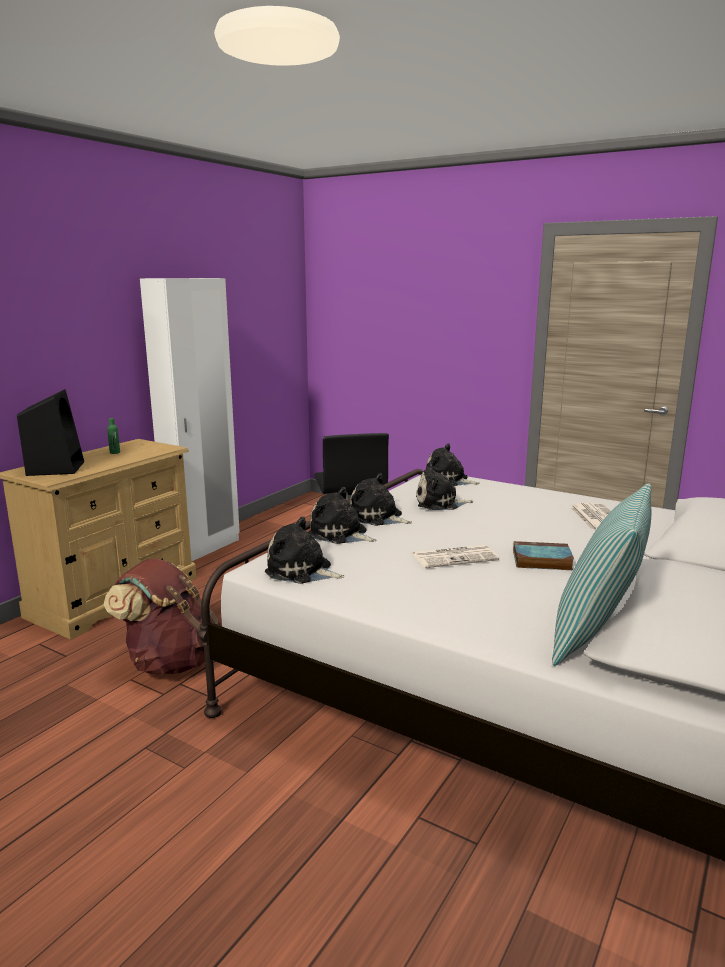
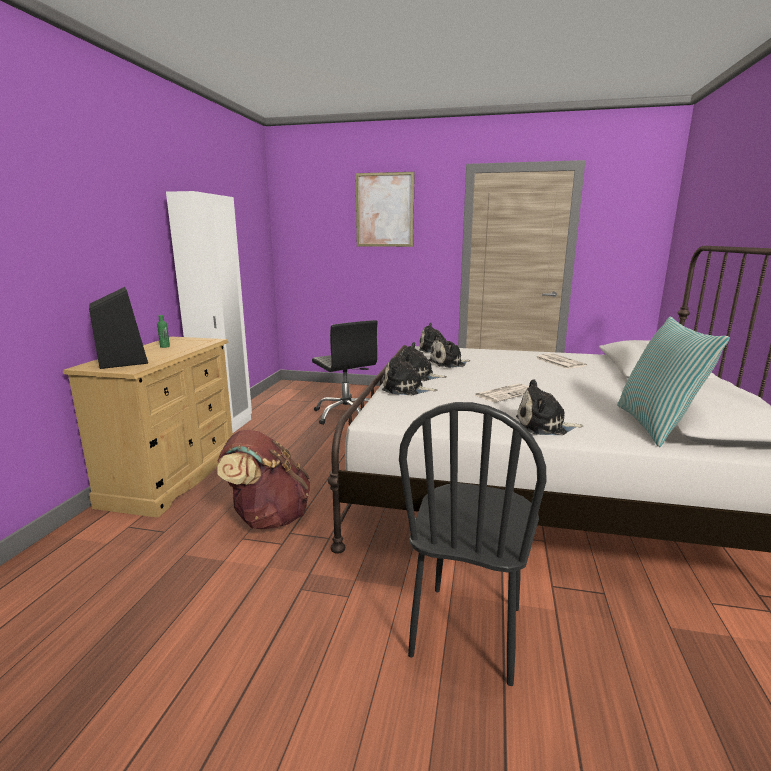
camera: 20 degrees left, 0 degrees up
plush toy [265,516,345,584] -> plush toy moved to [516,379,584,435]
book [513,541,574,570] -> none
none -> picture [355,172,415,247]
none -> black chair [399,402,547,686]

